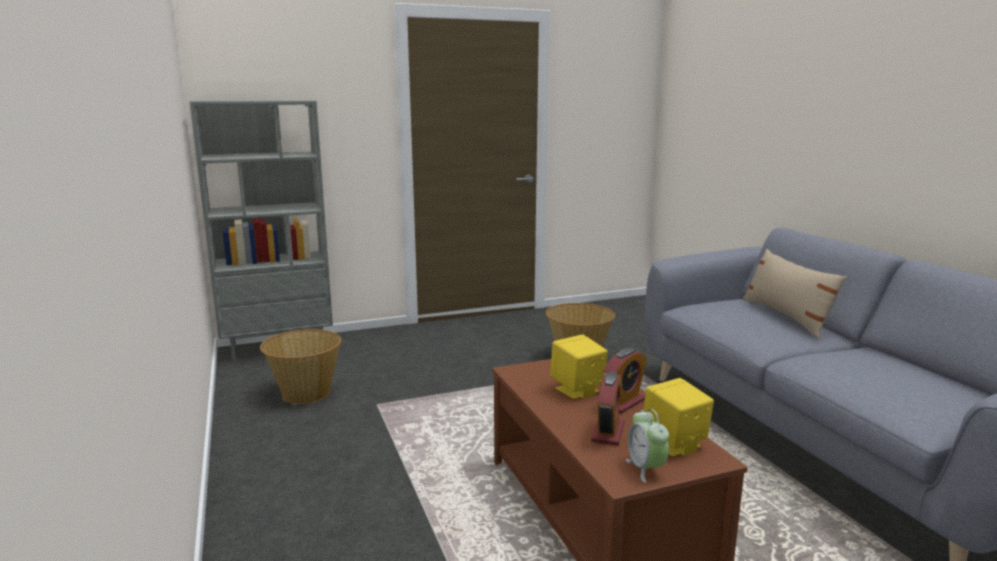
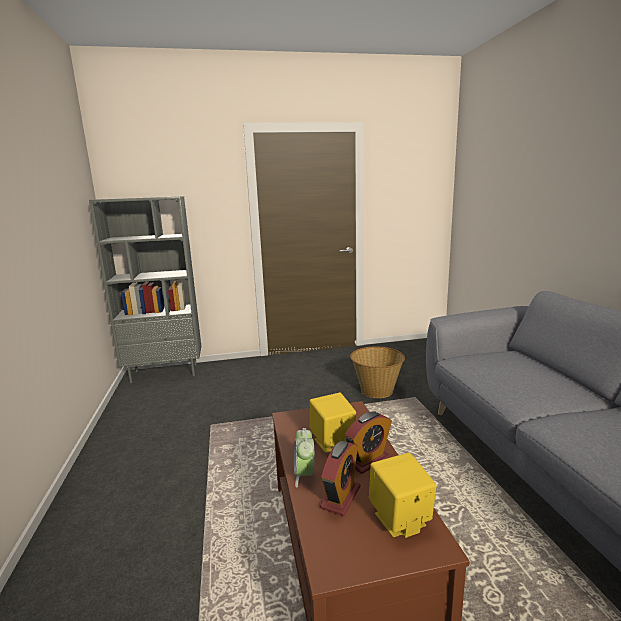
camera: 10 degrees right, 0 degrees up
basket [260,329,341,404] -> none
alarm clock [626,409,669,483] -> alarm clock moved to [294,428,314,488]
beige pillow [743,249,847,339] -> none

